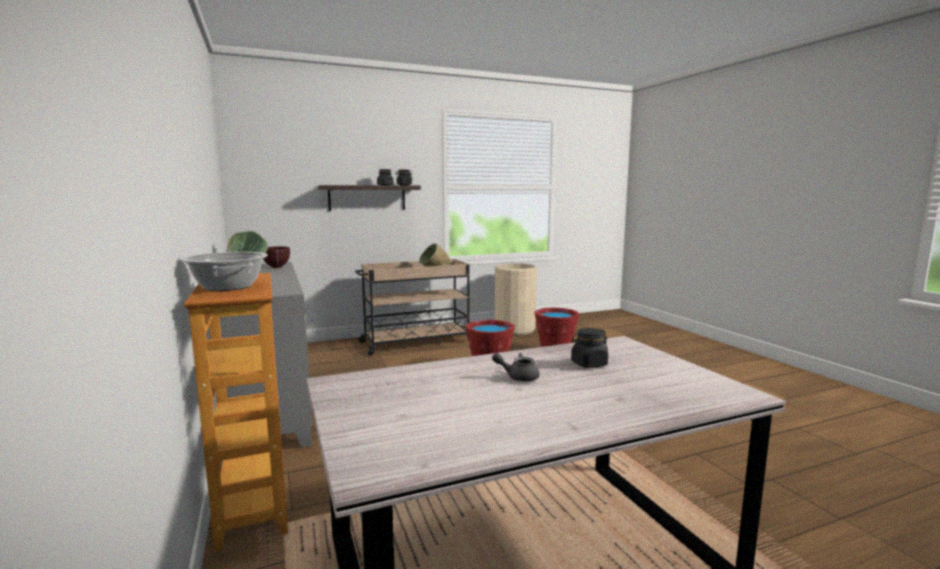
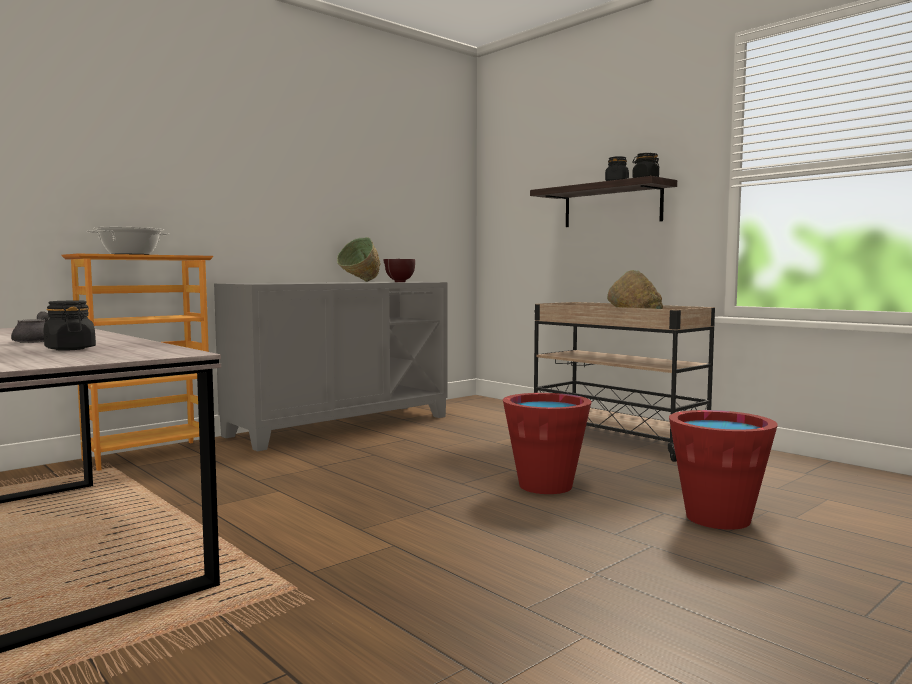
camera: 70 degrees right, 5 degrees down
beige trash can [495,263,537,335] -> none

